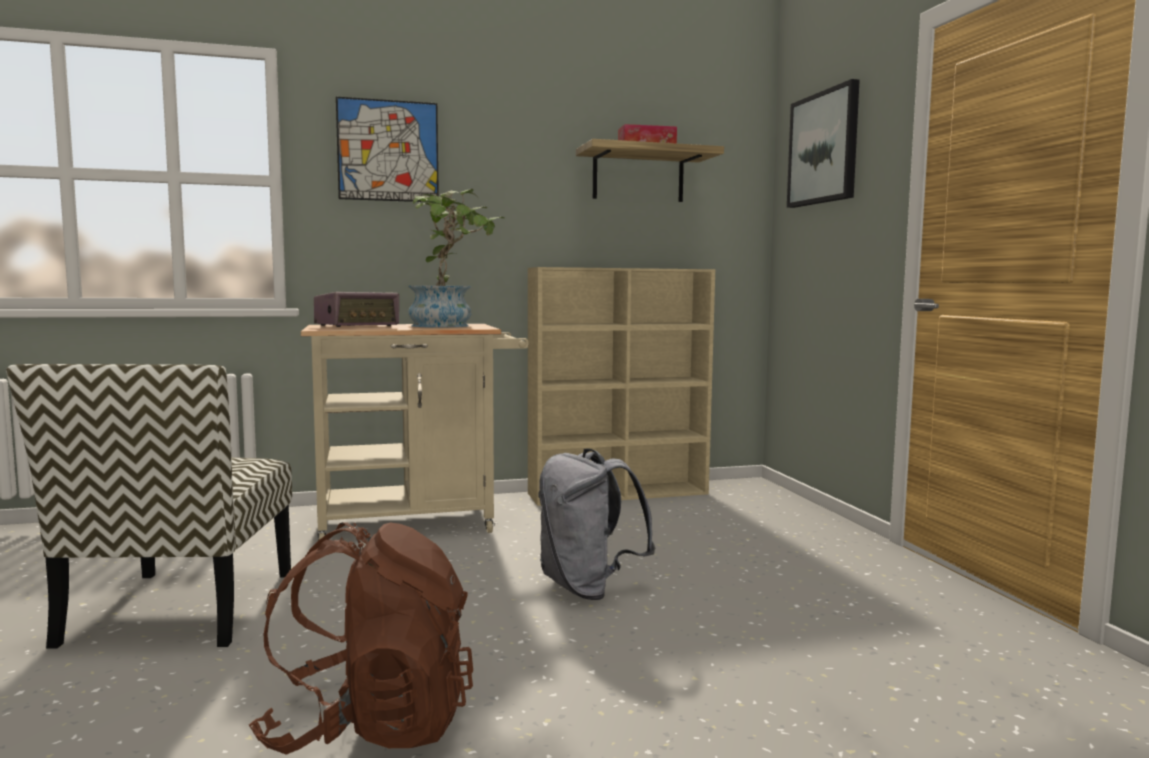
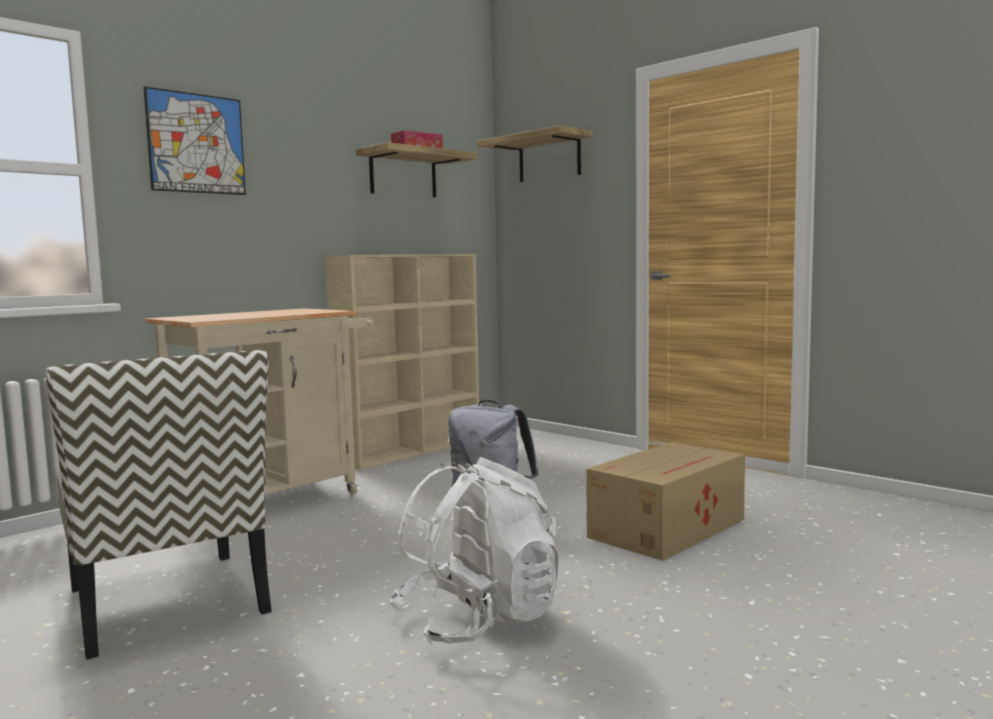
camera: 30 degrees left, 0 degrees up
brown backpack [249,522,473,755] -> white backpack [389,457,559,644]
radio [314,292,399,327] -> none
potted plant [408,189,505,328] -> none
picture [787,79,860,208] -> shelf [477,125,593,182]
none -> cardboard box [586,442,745,561]

